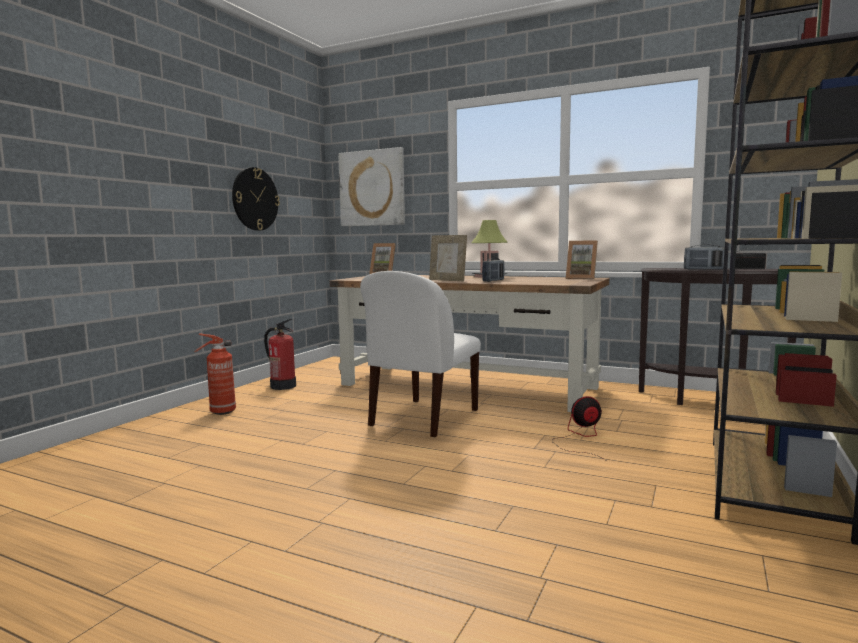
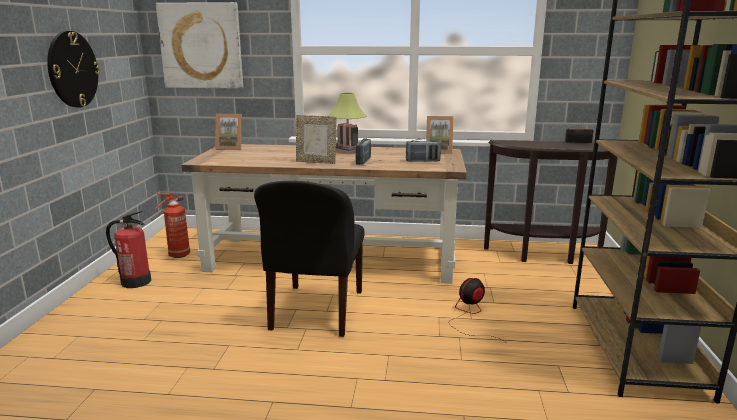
camera: 20 degrees left, 10 degrees up
fire extinguisher [195,334,236,415] -> fire extinguisher moved to [155,193,190,258]
white chair [360,271,481,437] -> black chair [254,181,365,337]
radio [684,244,725,270] -> radio moved to [406,139,441,162]

